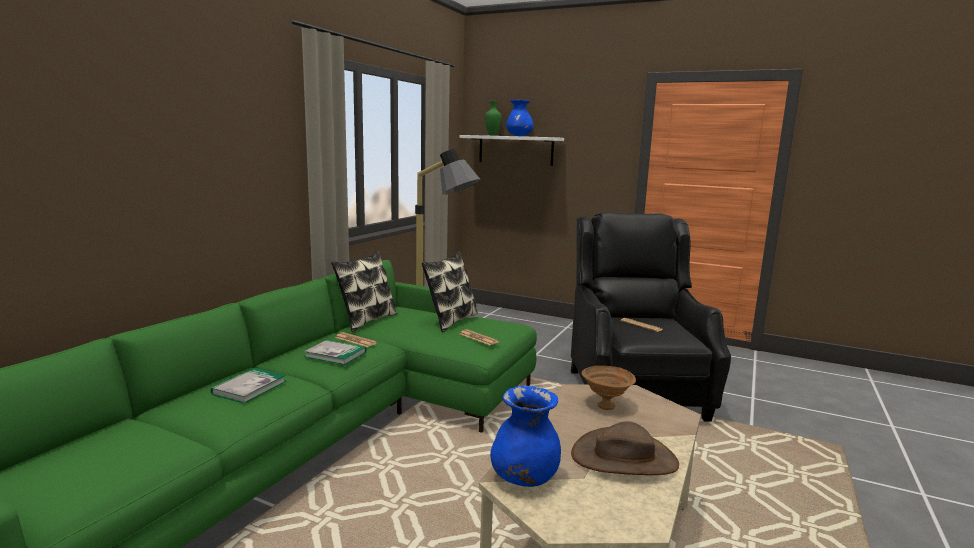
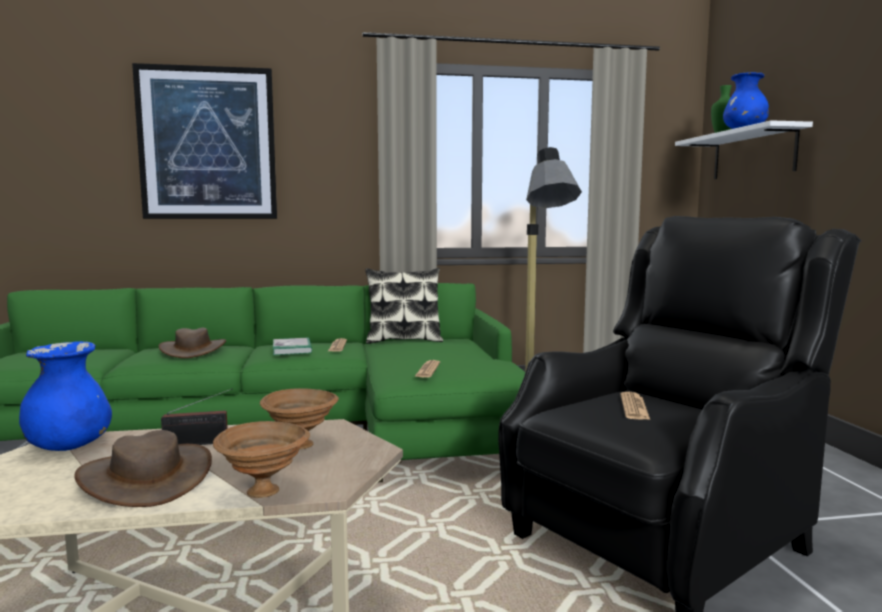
camera: 55 degrees right, 5 degrees down
book [211,368,286,403] -> brown hat [159,328,226,358]
pillow [422,251,478,332] -> none
none -> picture [132,63,277,219]
none -> radio [161,388,233,445]
none -> brown bowl [213,421,310,498]

